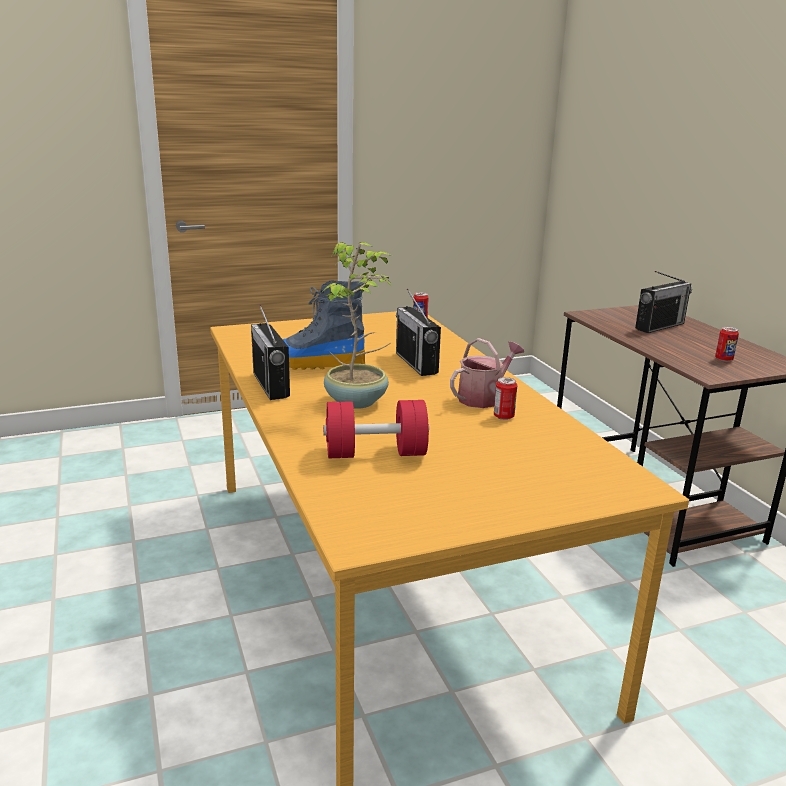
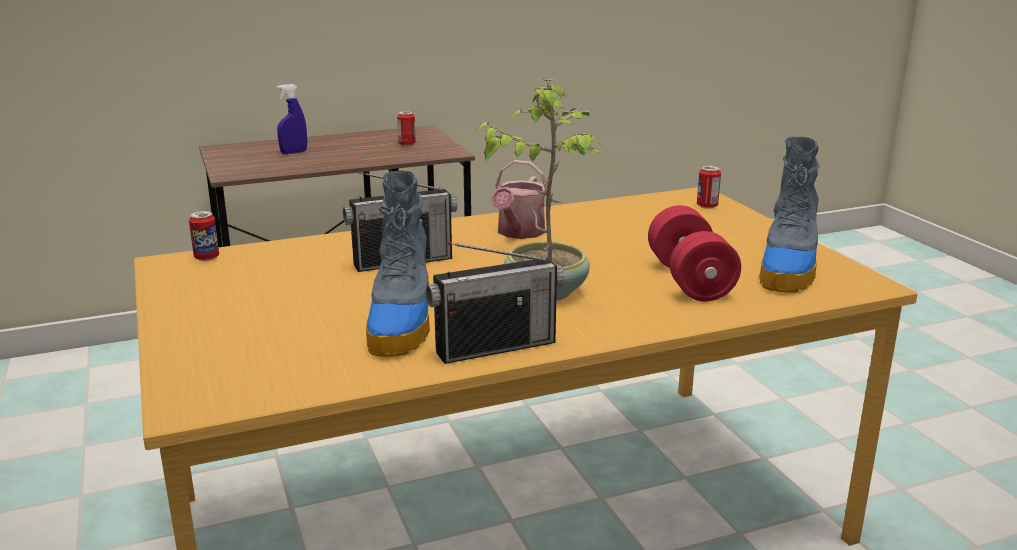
camera: 90 degrees left, 0 degrees up
watering can [450,338,524,408] -> watering can turned 120 degrees counterclockwise [491,160,548,239]
can [494,377,517,420] -> can moved to [697,166,721,209]
radio [635,271,692,333] -> blue spray bottle [277,84,307,154]
none -> boot [759,137,820,293]

